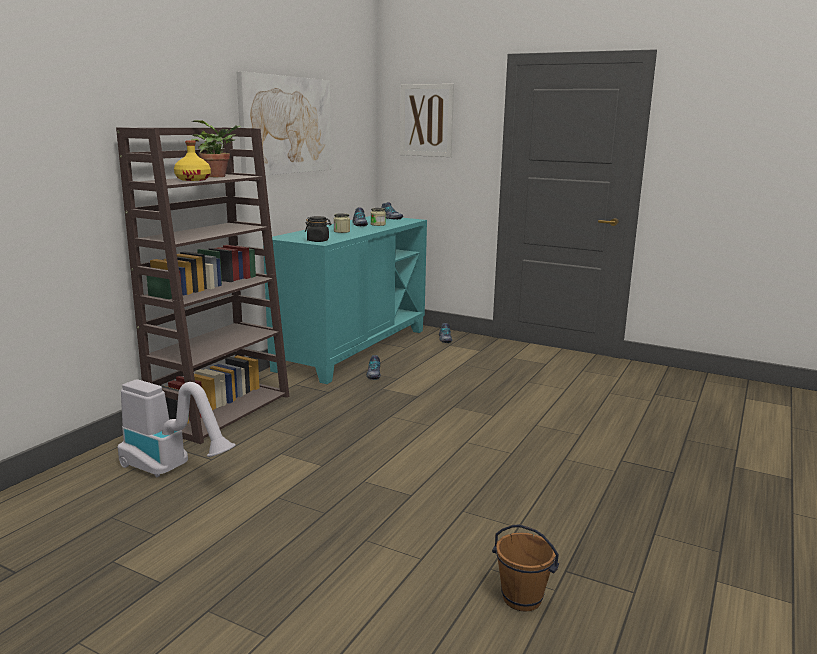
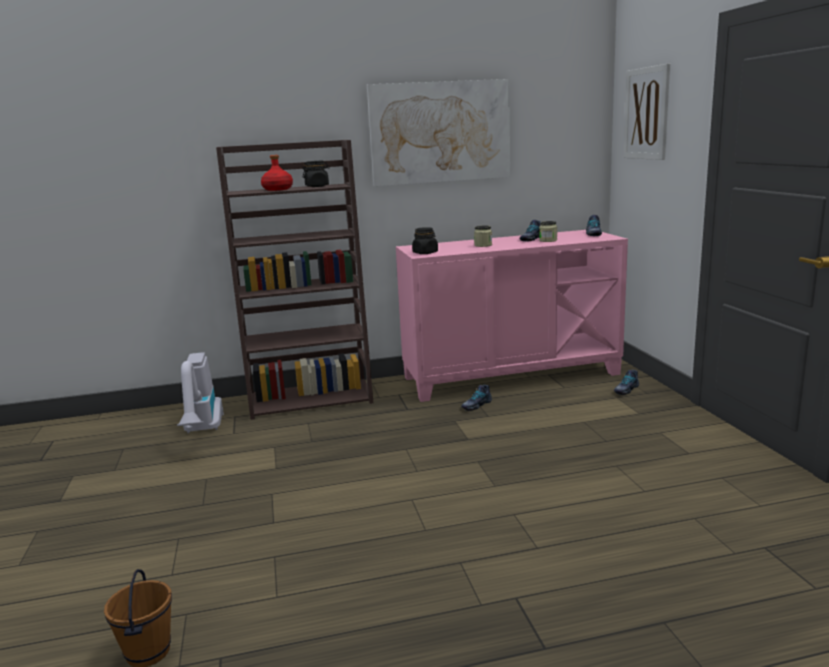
camera: 50 degrees right, 0 degrees up
yellow bottle [174,140,211,181] -> red bottle [261,155,293,191]
potted plant [191,120,241,177] -> black jar [303,161,330,187]
turquoise cabinet [263,216,427,384] -> pink cabinet [396,230,628,402]

